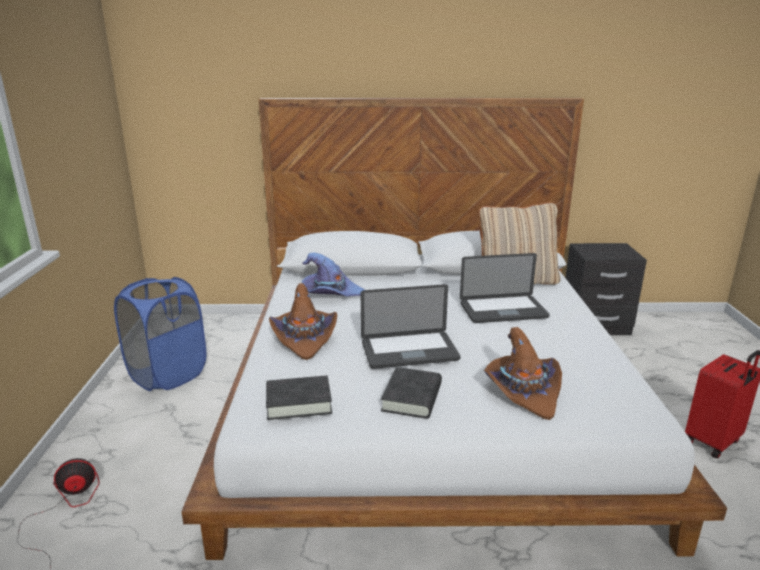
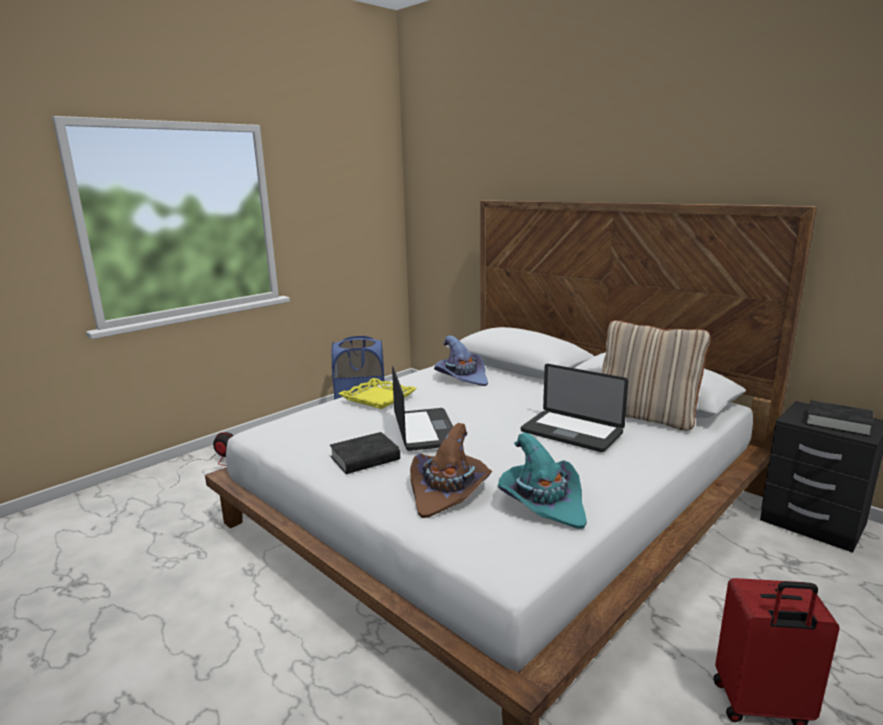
camera: 45 degrees right, 5 degrees down
black book [266,375,332,420] -> black book moved to [806,400,873,437]
brown hat [269,283,337,360] -> yellow tray [338,378,417,409]
laptop [361,284,461,369] -> laptop turned 135 degrees counterclockwise [392,366,453,451]
none -> turquoise hat [497,432,587,529]

